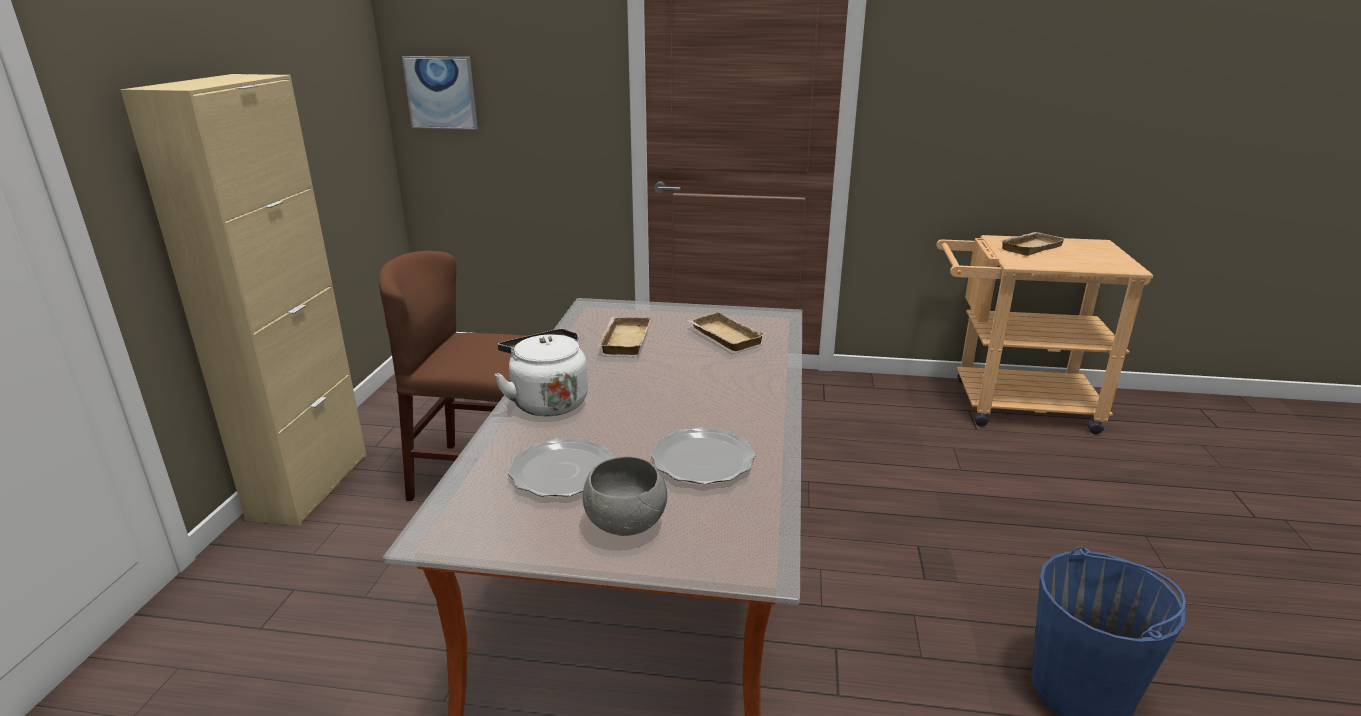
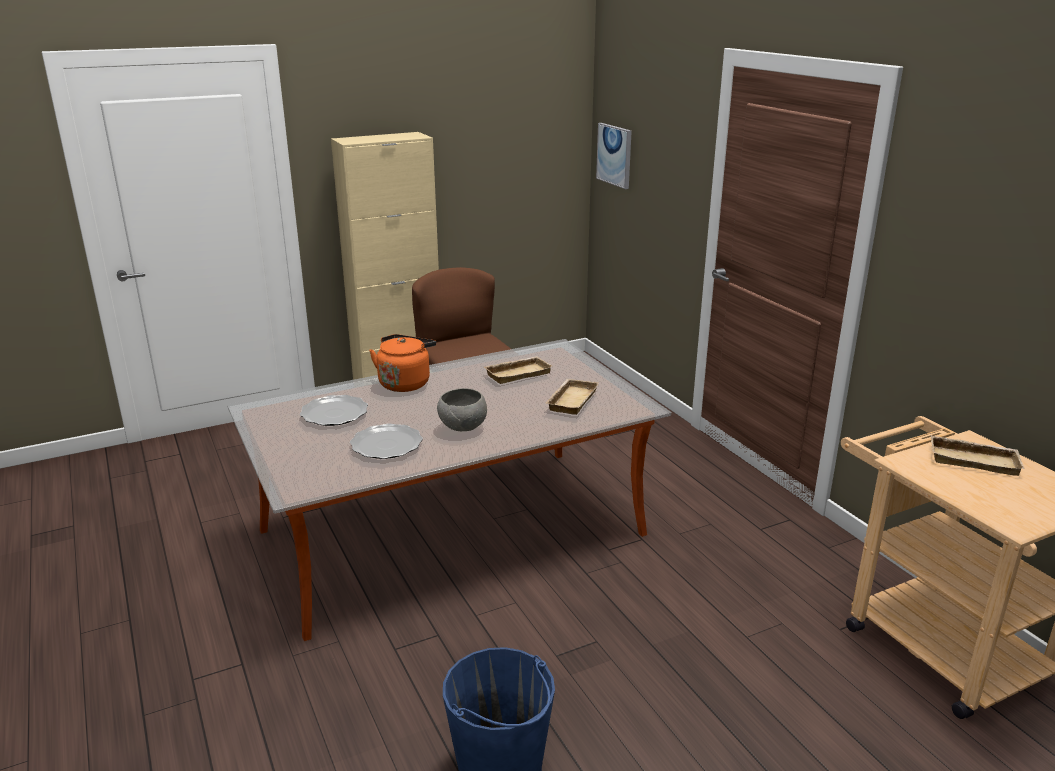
camera: 55 degrees right, 0 degrees up
white kettle [494,329,588,416] -> orange kettle [369,334,436,392]
grey bowl [583,456,667,536] -> grey bowl moved to [437,388,487,431]

